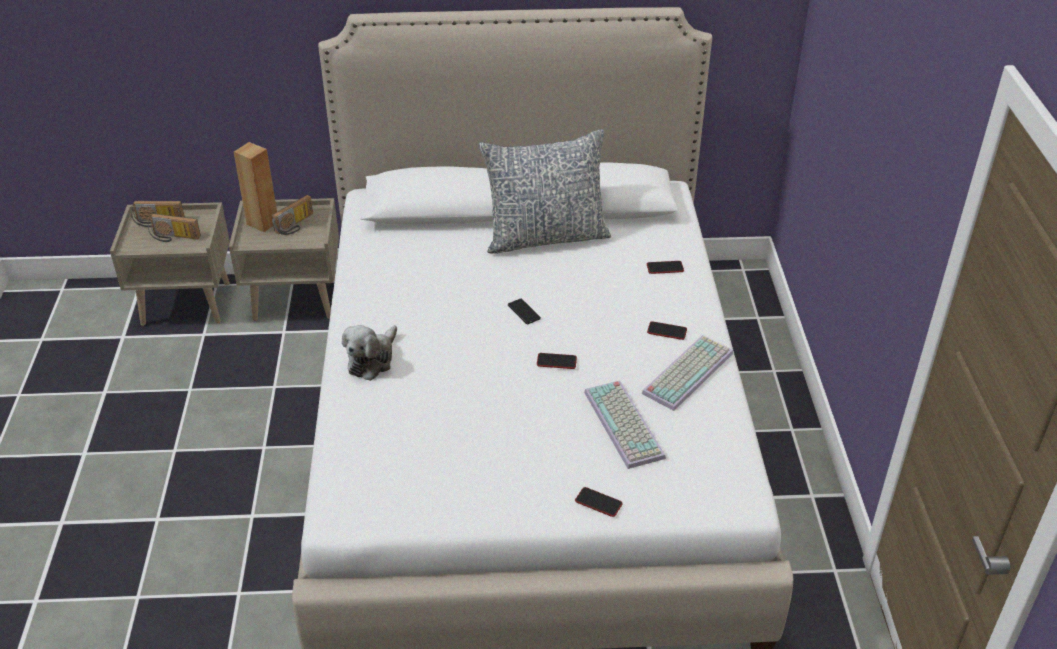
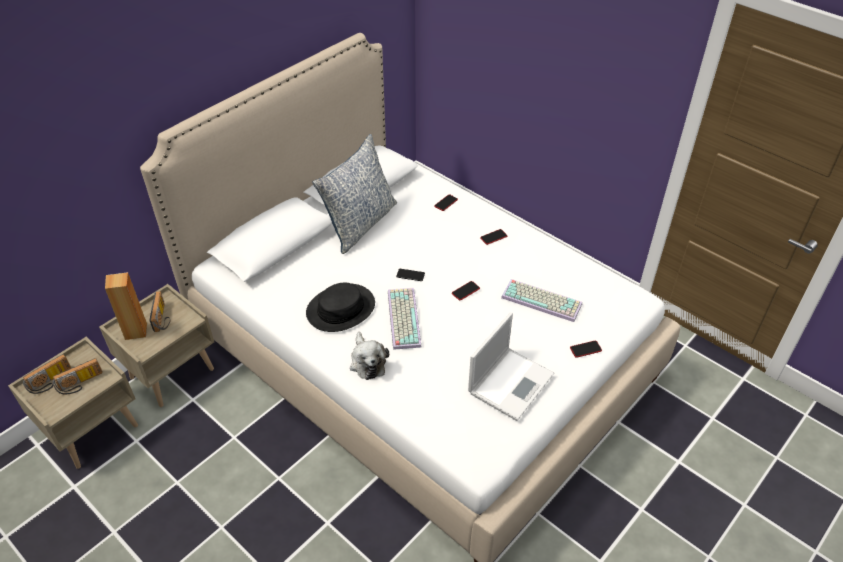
camera: 45 degrees left, 5 degrees up
keyboard [642,335,733,411] -> keyboard moved to [388,288,422,350]
none -> black hat [306,282,375,332]
none -> laptop [468,312,554,421]

